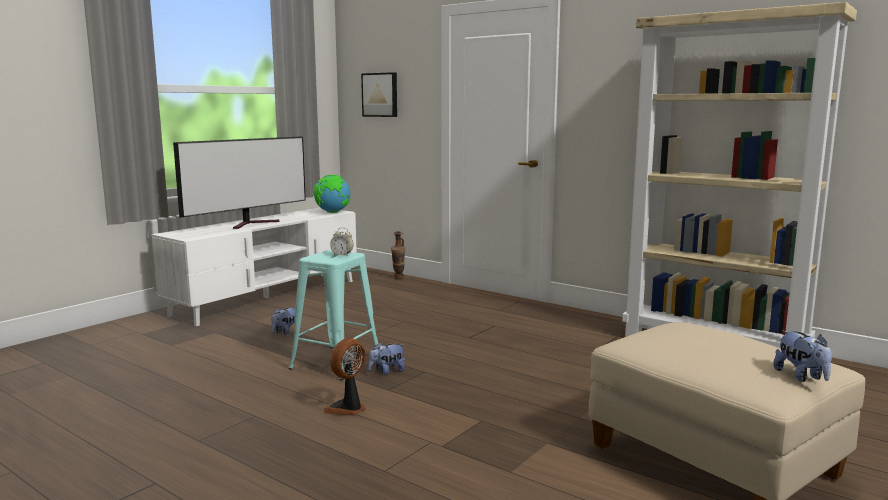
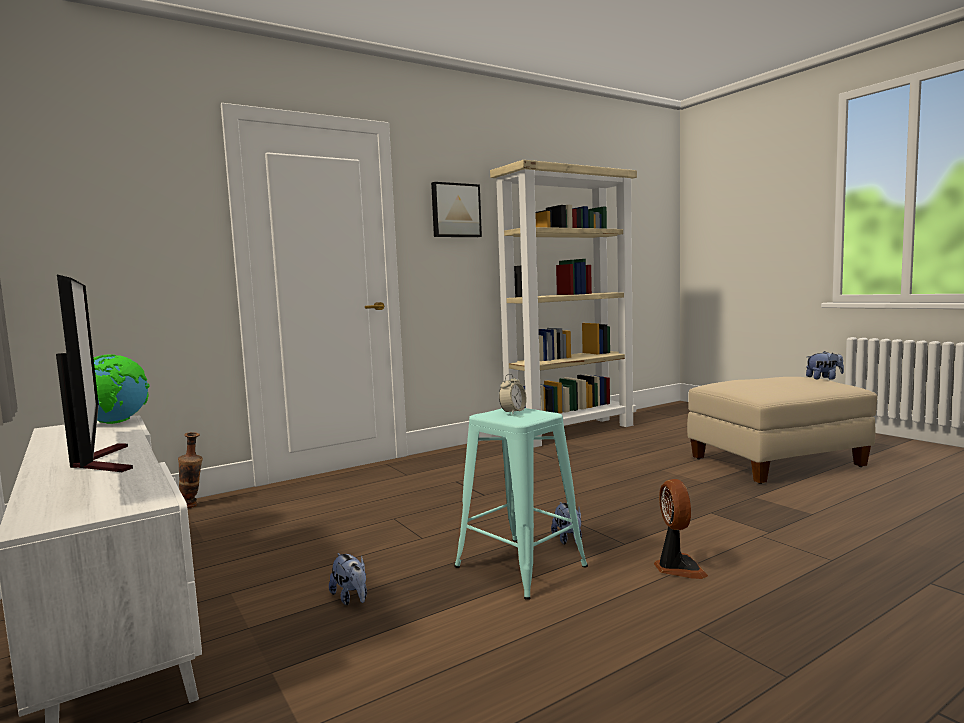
camera: 70 degrees left, 5 degrees down
fan [323,338,366,415] -> fan turned 150 degrees counterclockwise [654,479,708,579]
picture [361,72,397,117] -> picture moved to [431,182,482,237]

